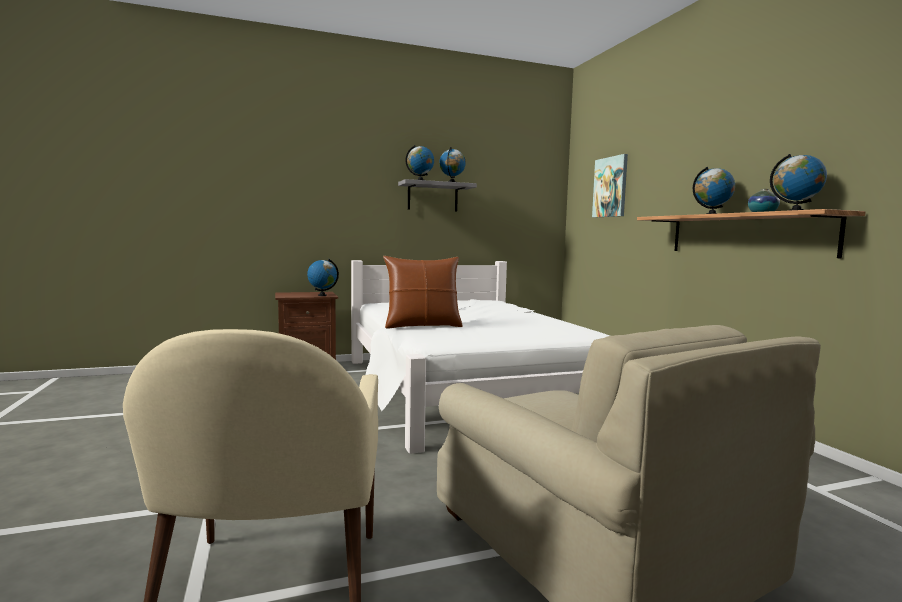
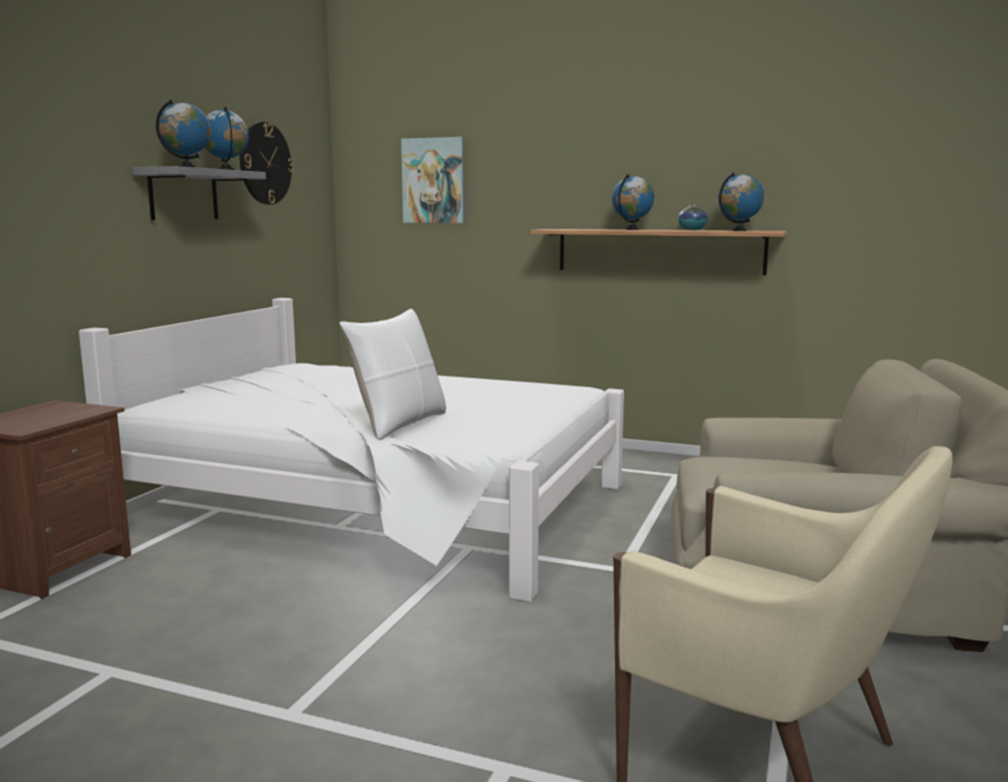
camera: 50 degrees left, 5 degrees up
globe [307,259,339,296] -> none
brown pillow [383,256,463,329] -> white pillow [340,309,446,440]
none -> wall clock [240,122,294,205]

